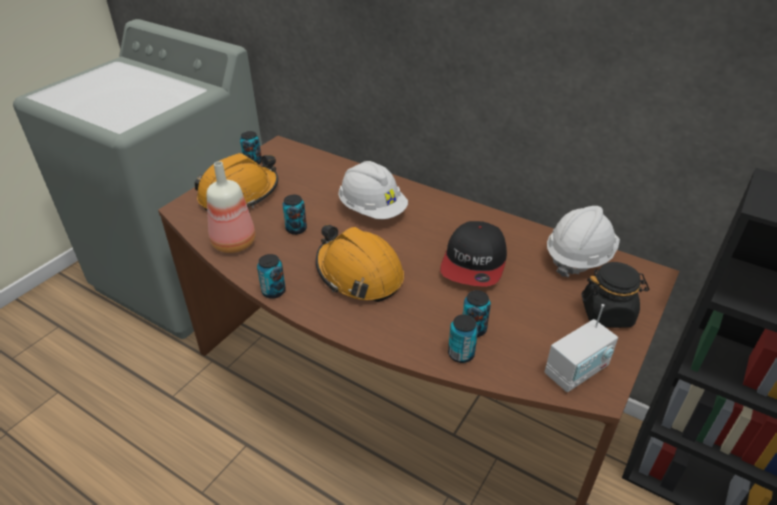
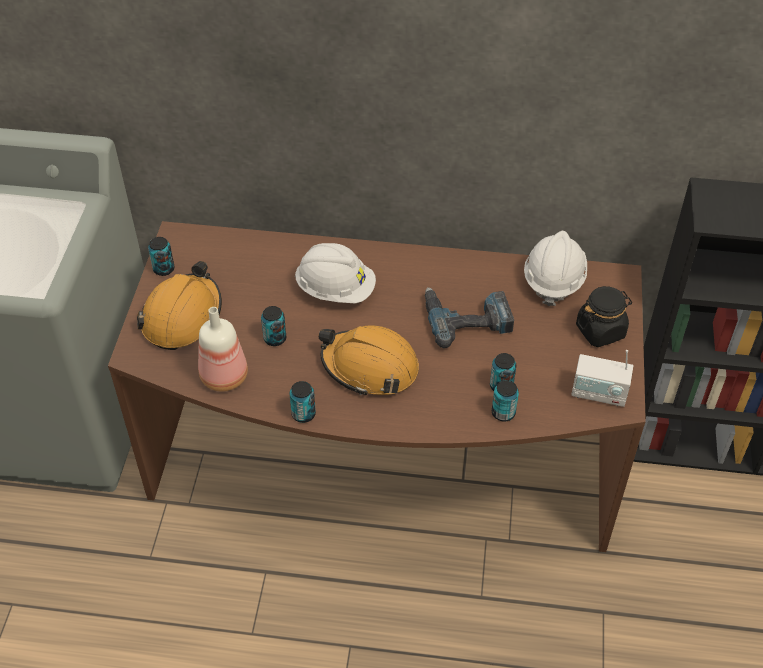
camera: 25 degrees left, 10 degrees up
cap [440,221,507,287] -> power drill [425,287,514,348]
radio [545,304,618,392] -> radio turned 75 degrees clockwise [571,350,633,407]

